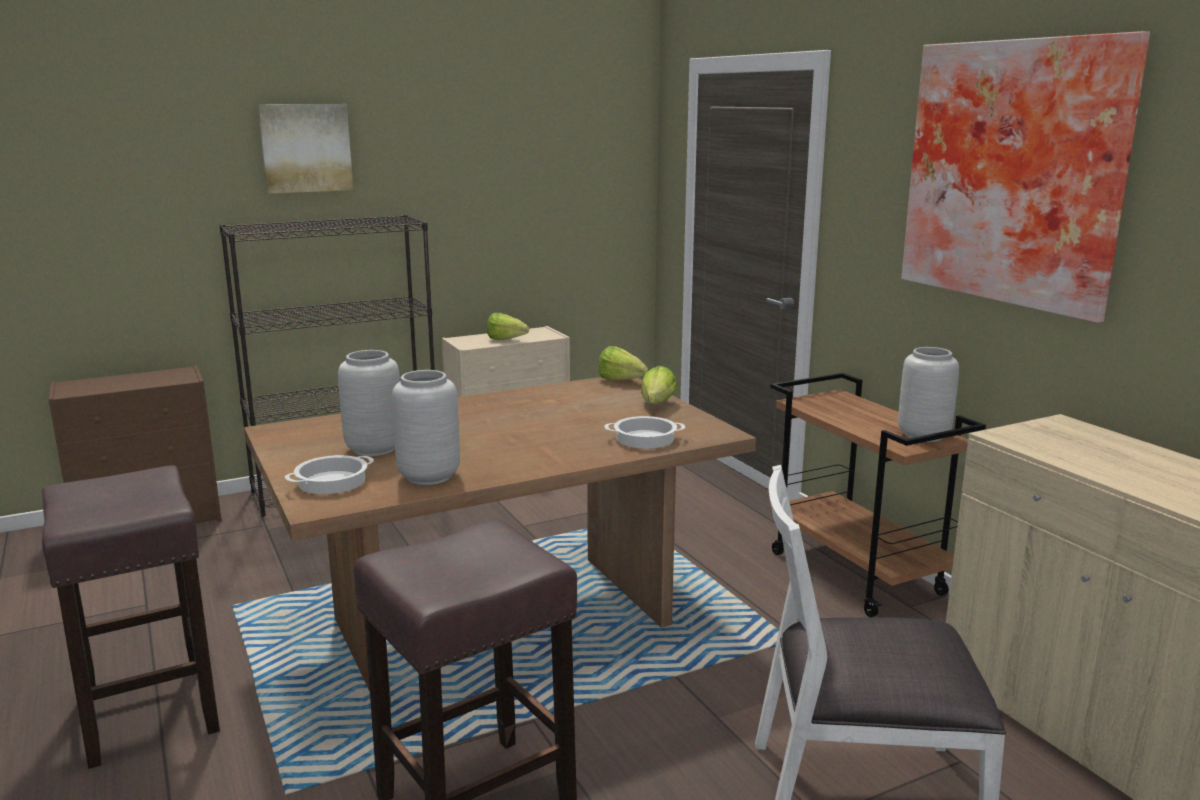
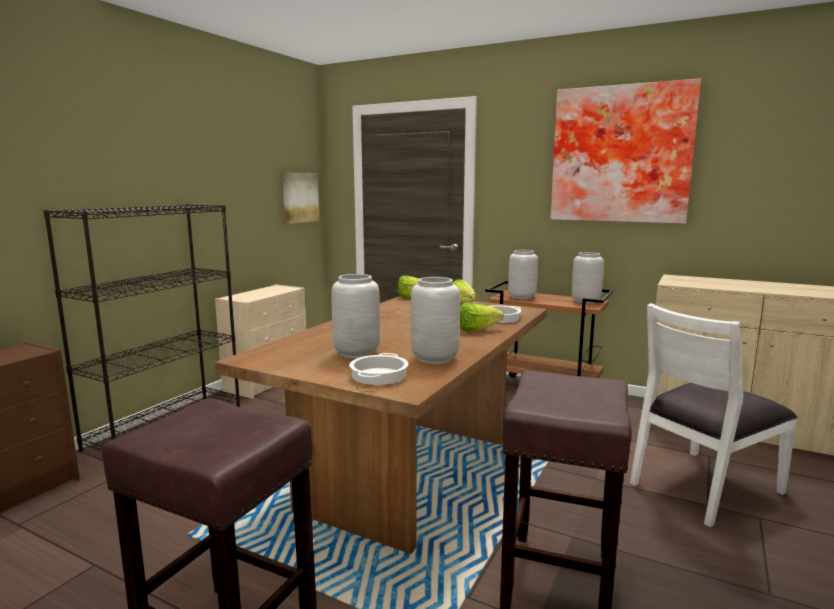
camera: 35 degrees left, 5 degrees down
picture [258,104,353,194] -> picture moved to [282,173,319,224]
lettuce [487,313,529,340] -> lettuce moved to [460,303,504,332]
none -> grey vase [508,250,538,299]

